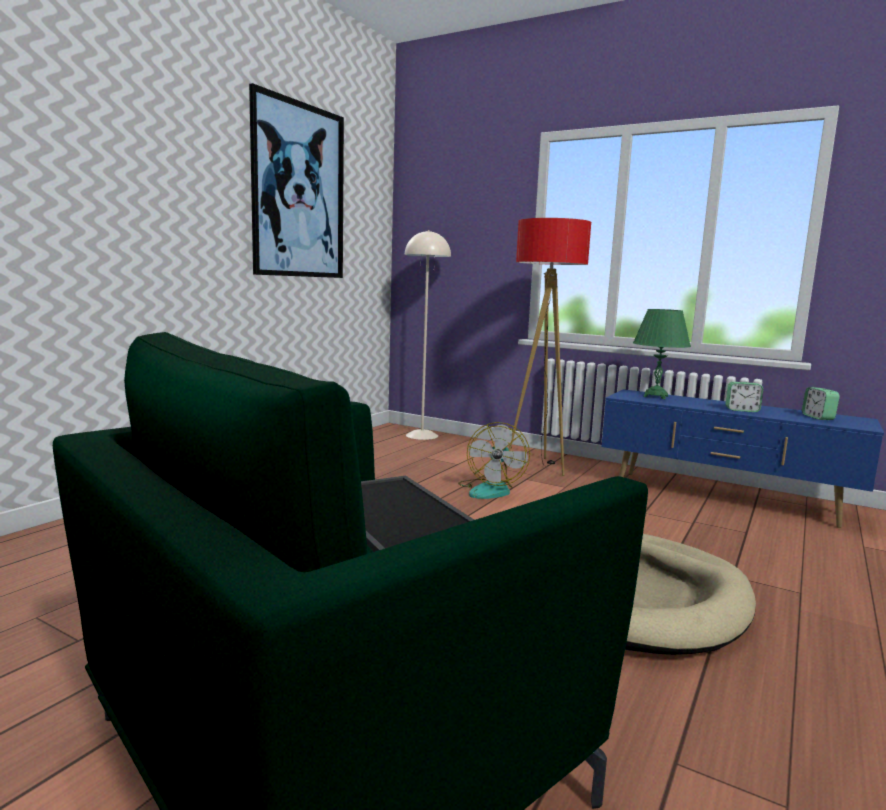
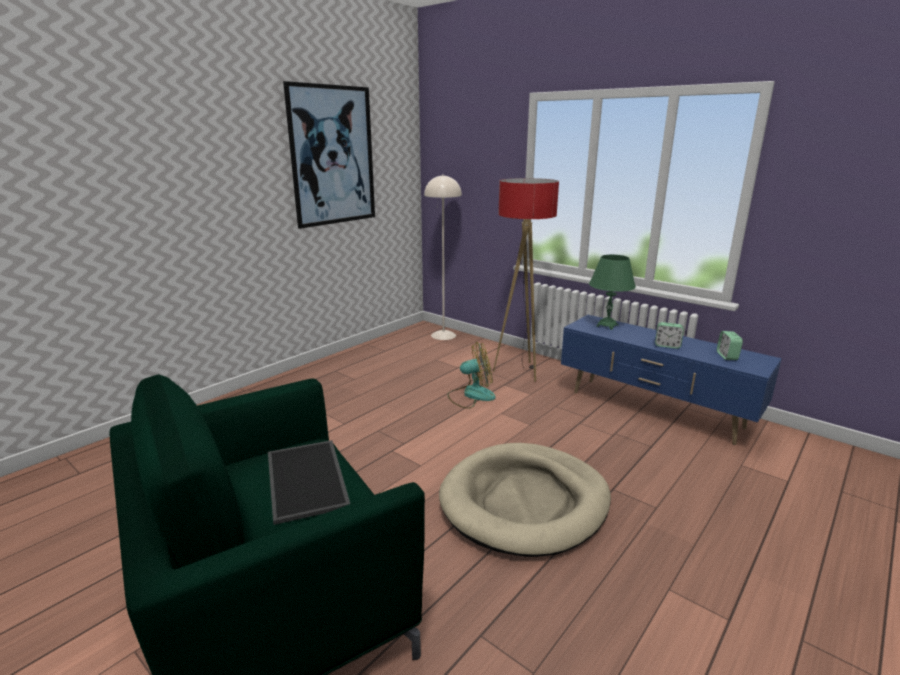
camera: 10 degrees right, 10 degrees up
fan [458,422,530,499] -> fan turned 120 degrees counterclockwise [448,342,496,409]

